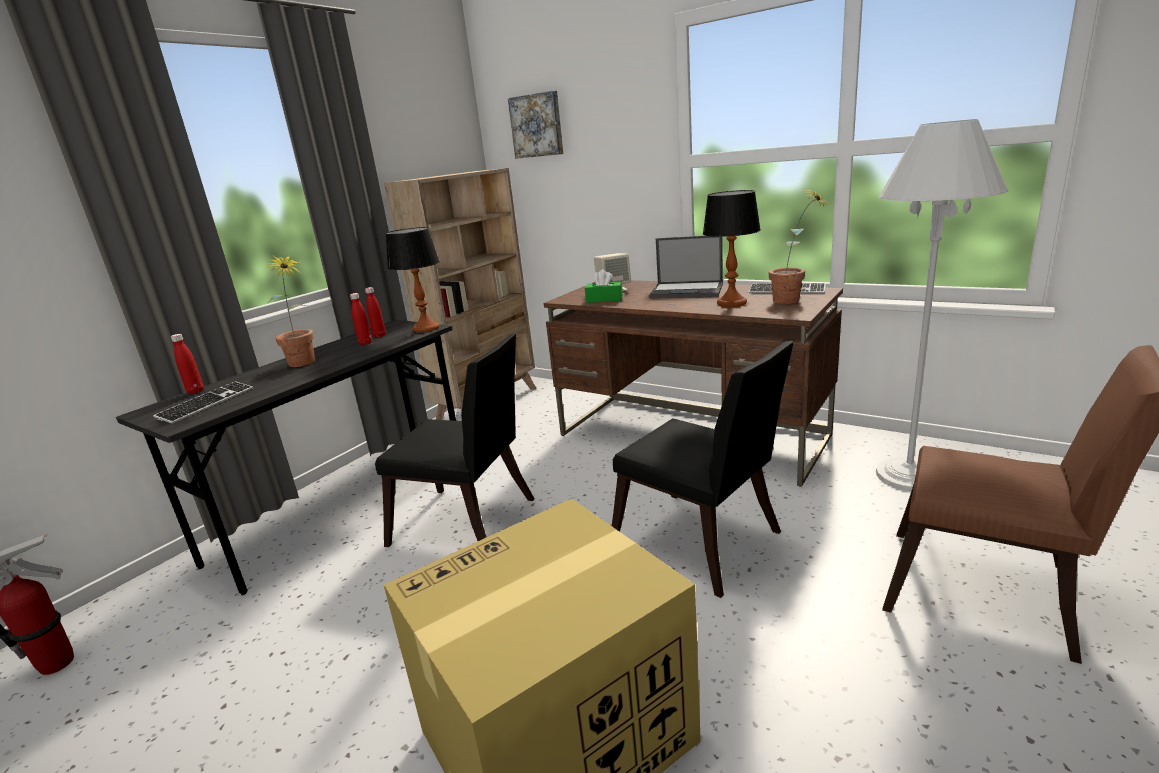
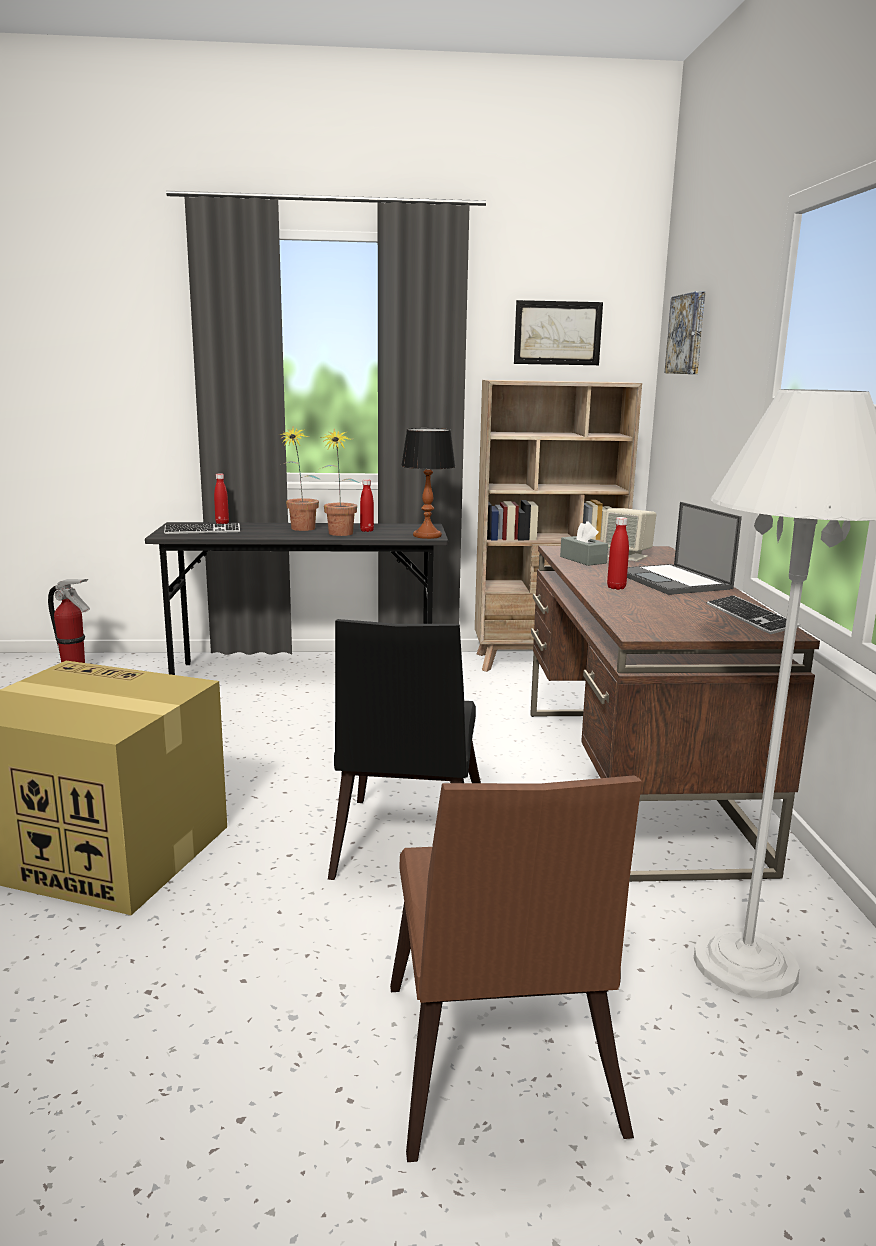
camera: 50 degrees right, 5 degrees down
red bottle [365,287,386,337] -> red bottle moved to [607,517,629,590]
black chair [375,334,535,547] -> none
green tissue box [585,269,623,303] -> grey tissue box [560,521,608,566]
table lamp [703,190,761,307] -> none
potted plant [769,189,828,304] -> potted plant moved to [321,429,360,536]
none -> picture [514,300,603,365]

